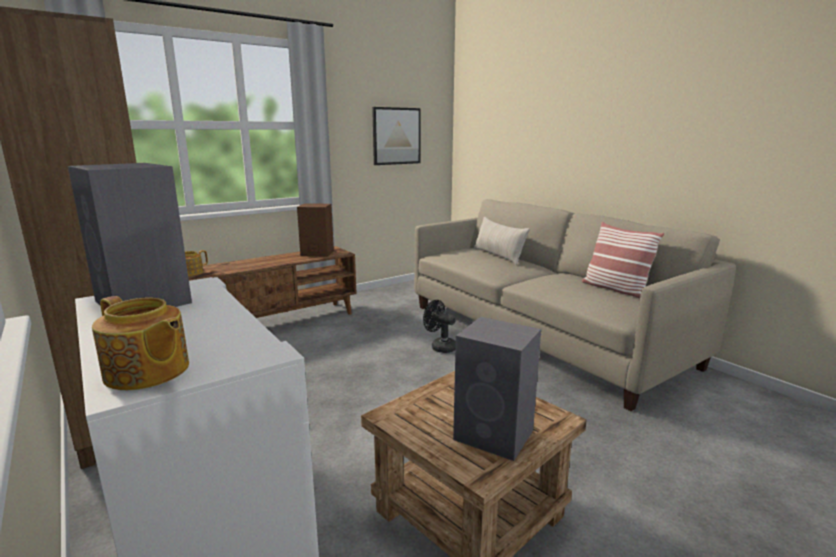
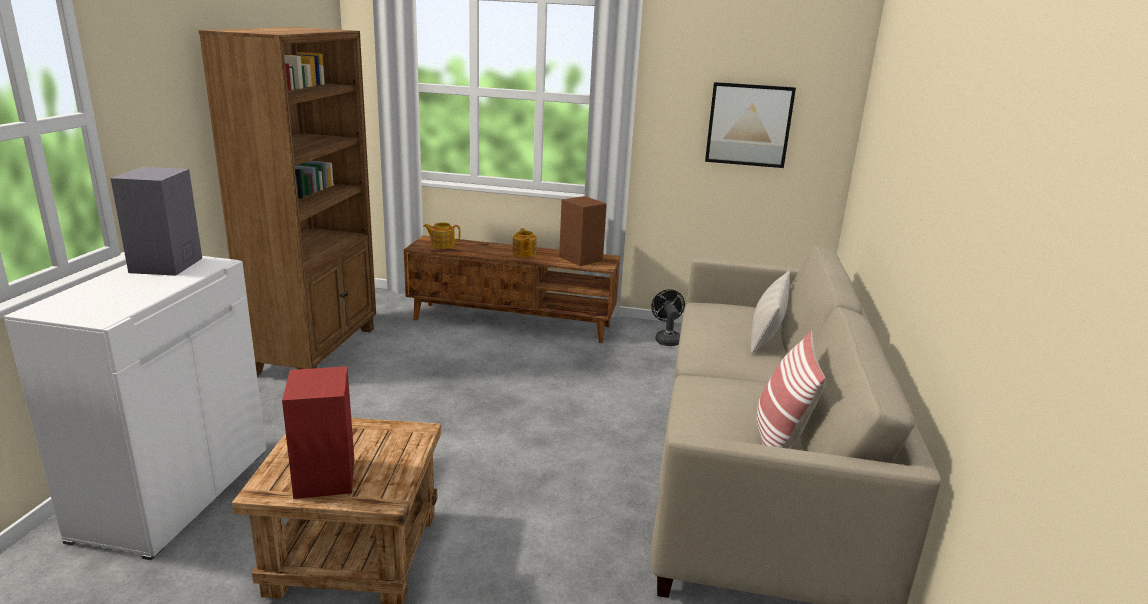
camera: 45 degrees right, 5 degrees up
teapot [92,296,189,390] -> teapot moved to [512,228,537,257]
black fan [423,300,456,353] -> black fan moved to [651,289,685,346]
grey speaker [453,317,541,461] -> red speaker [282,366,354,499]

